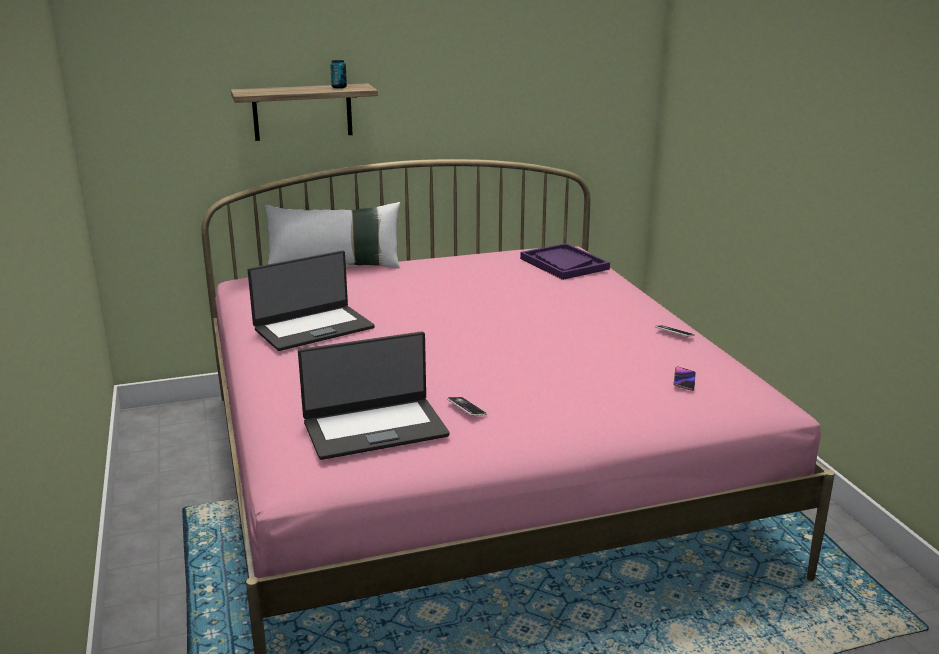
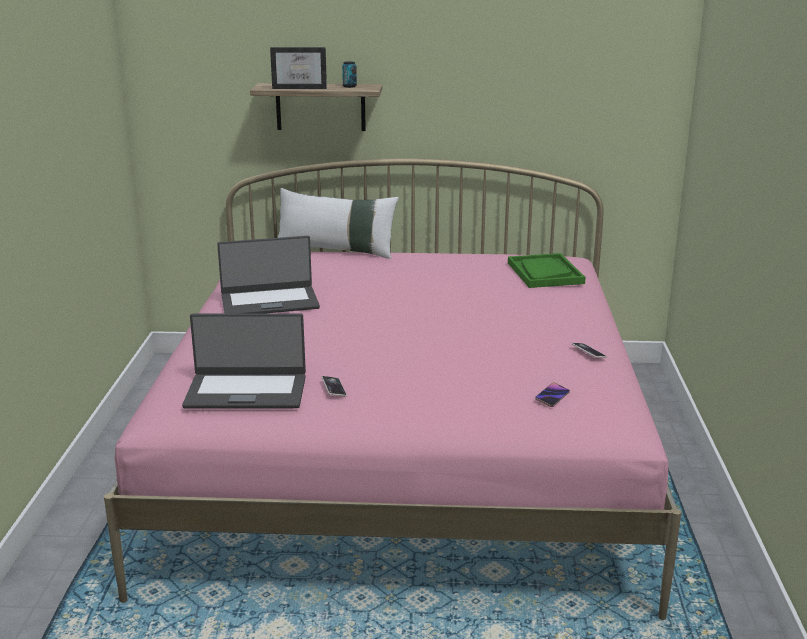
camera: 20 degrees right, 0 degrees up
purple tray [520,243,610,280] -> green tray [508,253,586,288]
none -> picture frame [270,47,327,89]

